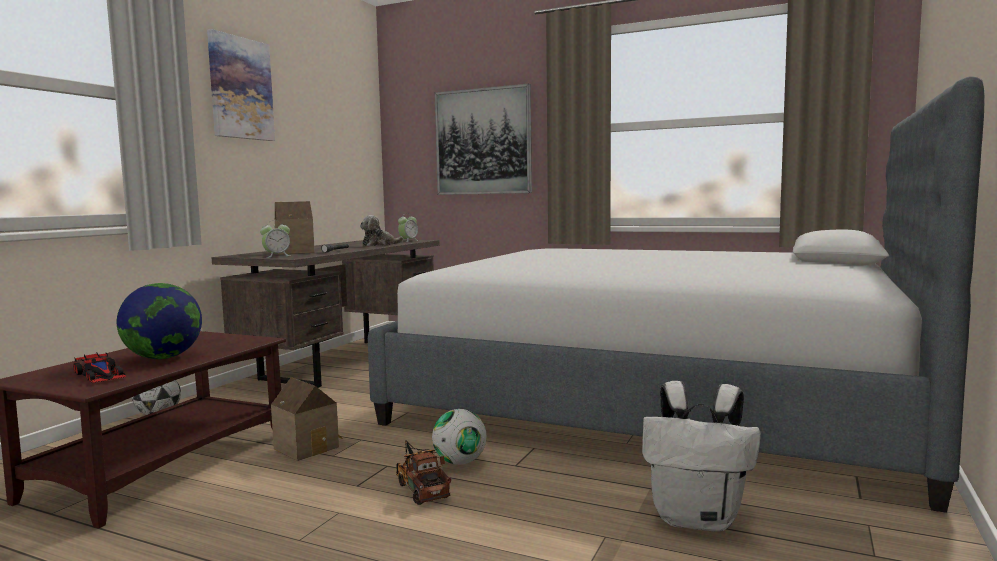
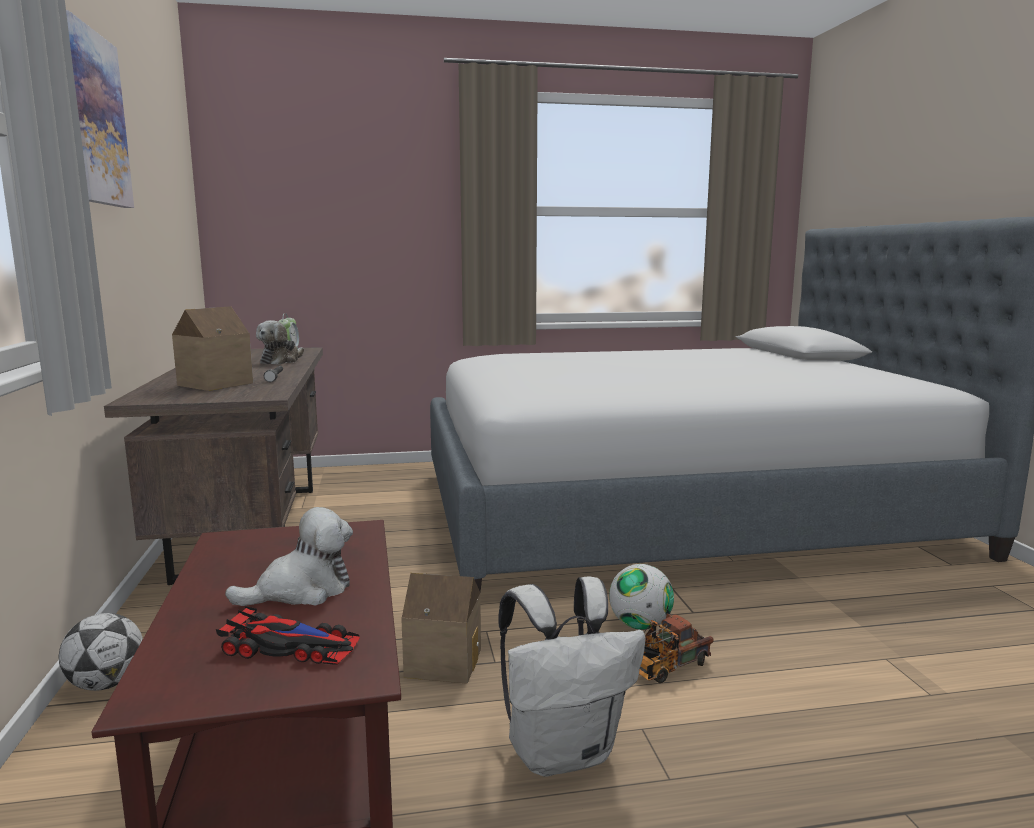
camera: 35 degrees left, 5 degrees up
globe [117,283,202,359] -> plush toy [225,507,353,606]
alarm clock [260,220,290,258] -> none
toy truck [396,440,451,505] -> toy truck turned 60 degrees counterclockwise [639,613,714,683]
picture [435,84,532,195] -> none
white backpack [642,381,761,532] -> white backpack moved to [498,576,646,777]

